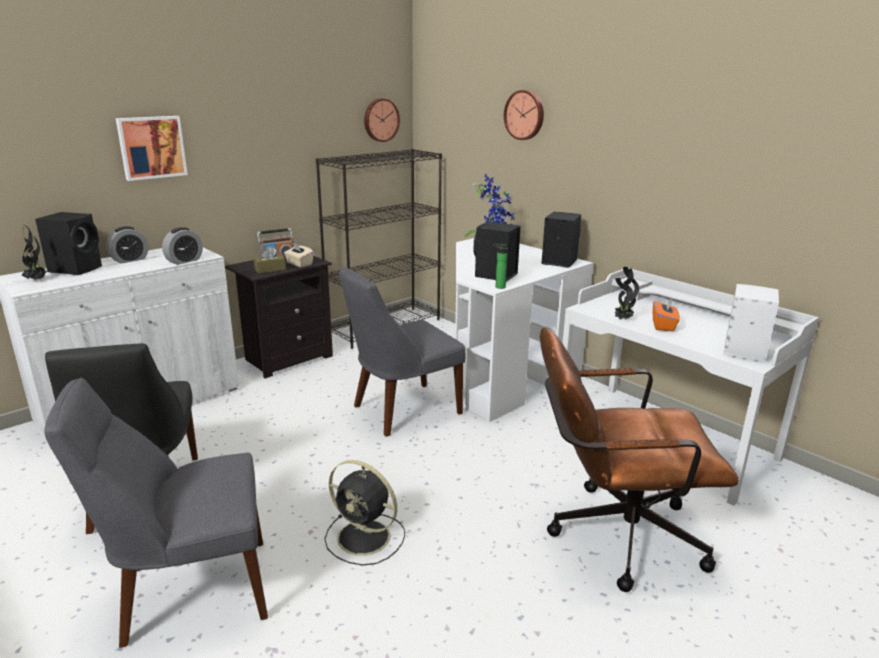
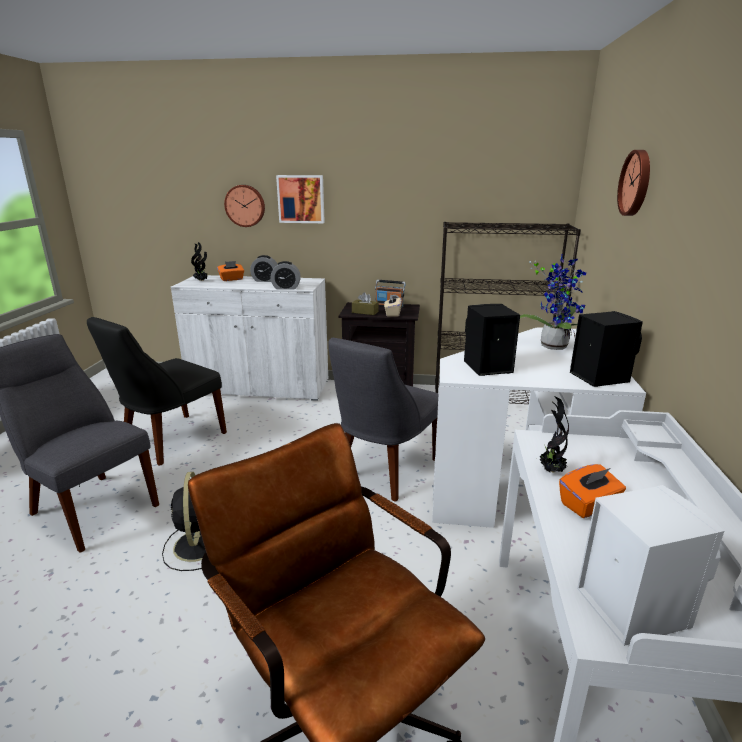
camera: 50 degrees right, 0 degrees up
black speaker [35,212,102,275] -> orange tissue box [217,261,244,281]
grey chair [339,267,465,437] -> grey chair turned 75 degrees counterclockwise [328,338,439,502]
wall clock [364,98,400,142] -> wall clock moved to [224,185,265,227]
bottle [493,243,508,289] -> none

